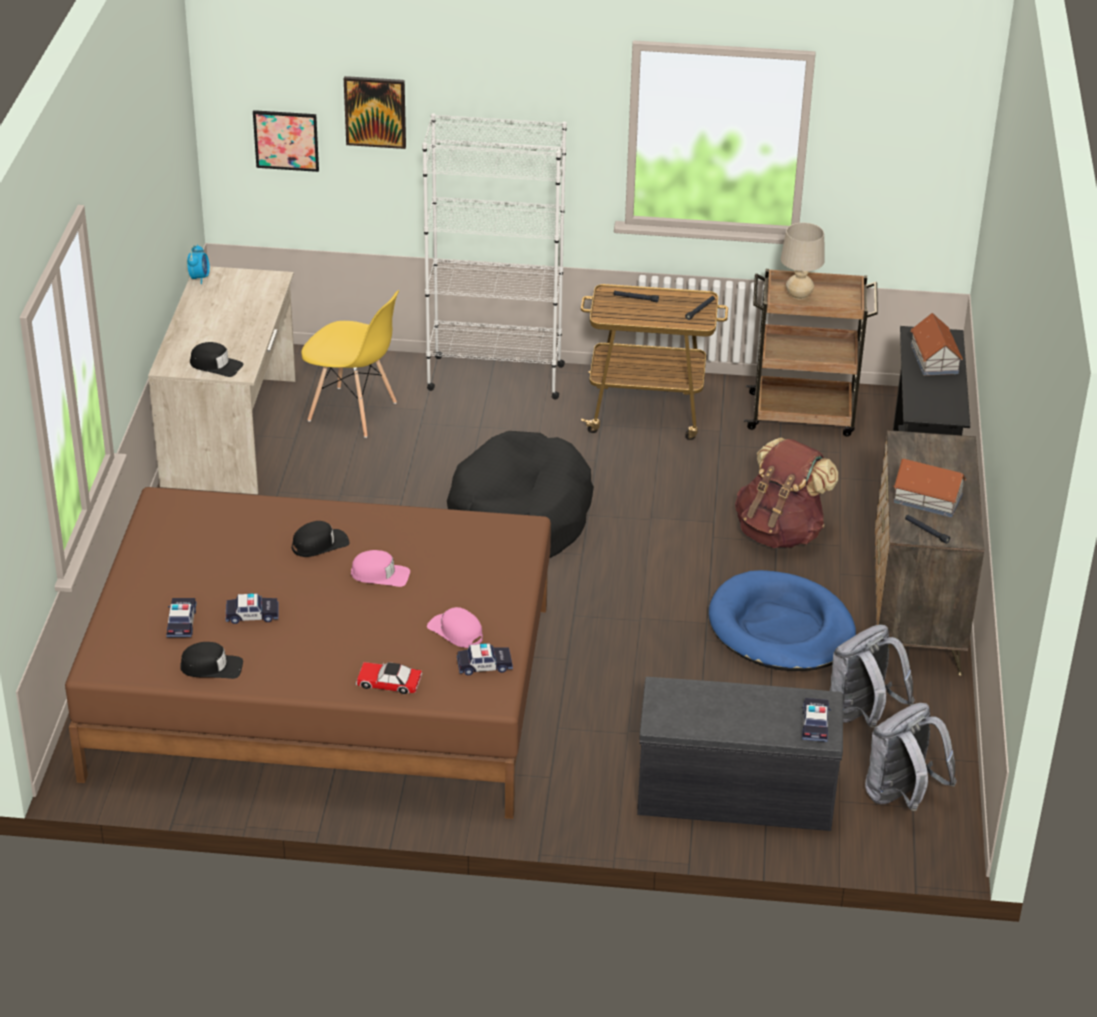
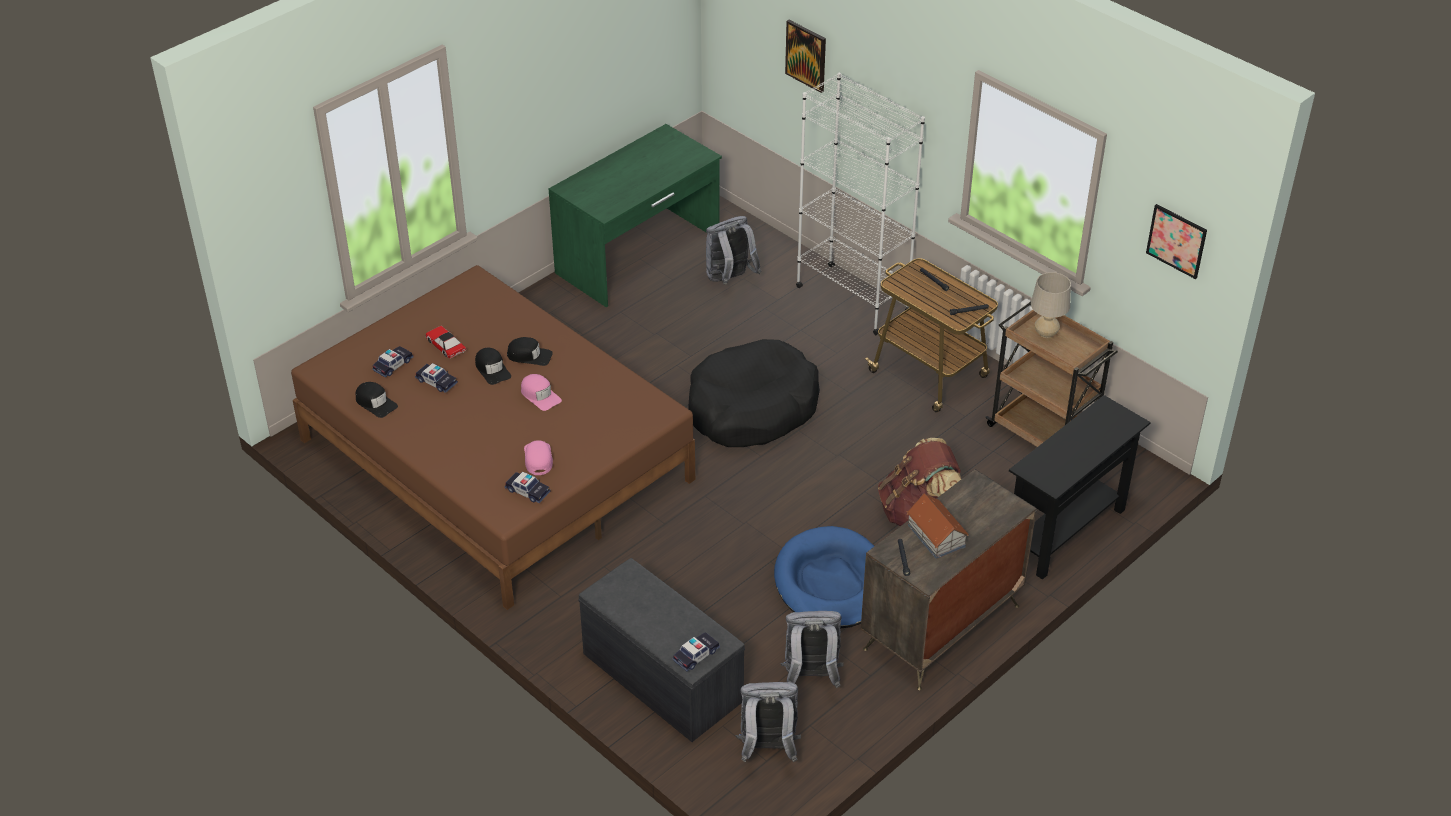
camera: 40 degrees right, 5 degrees up
beige desk [148,266,296,494] -> green desk [549,124,722,307]
alarm clock [187,244,210,284] -> none
black cap [190,342,244,377] -> black cap moved to [475,348,511,385]
picture [253,110,319,172] -> picture moved to [1146,204,1207,279]
yellow chair [301,290,399,438] -> grey backpack [706,216,762,285]
toy car [356,662,422,694] -> toy car moved to [425,326,467,358]
toy house [910,313,963,376] -> none

